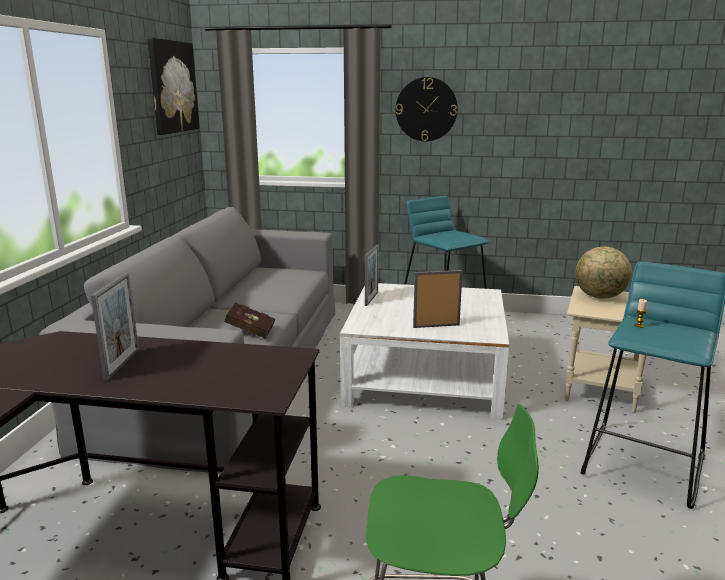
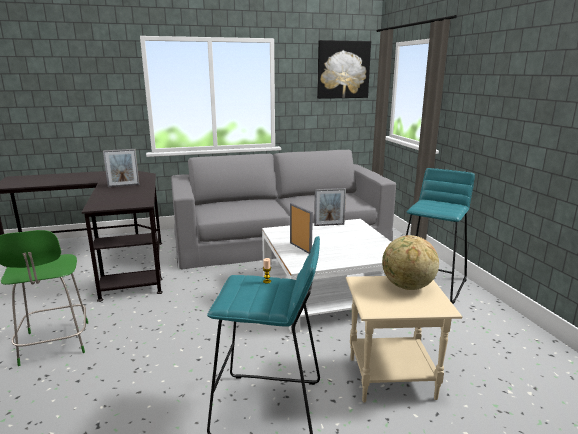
camera: 65 degrees right, 0 degrees up
red book [224,303,275,339] -> none
wall clock [396,77,458,141] -> none

